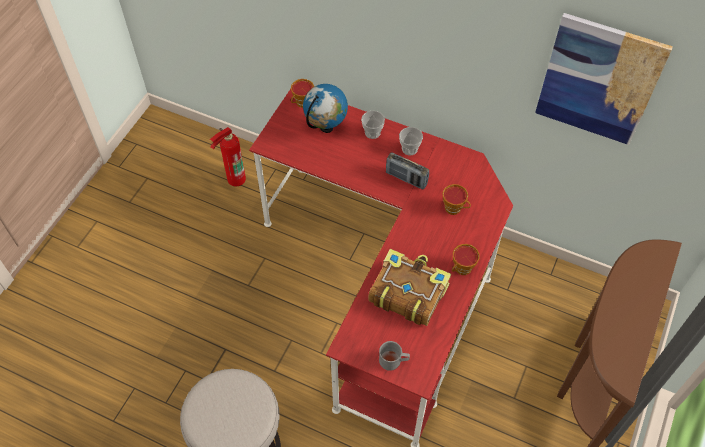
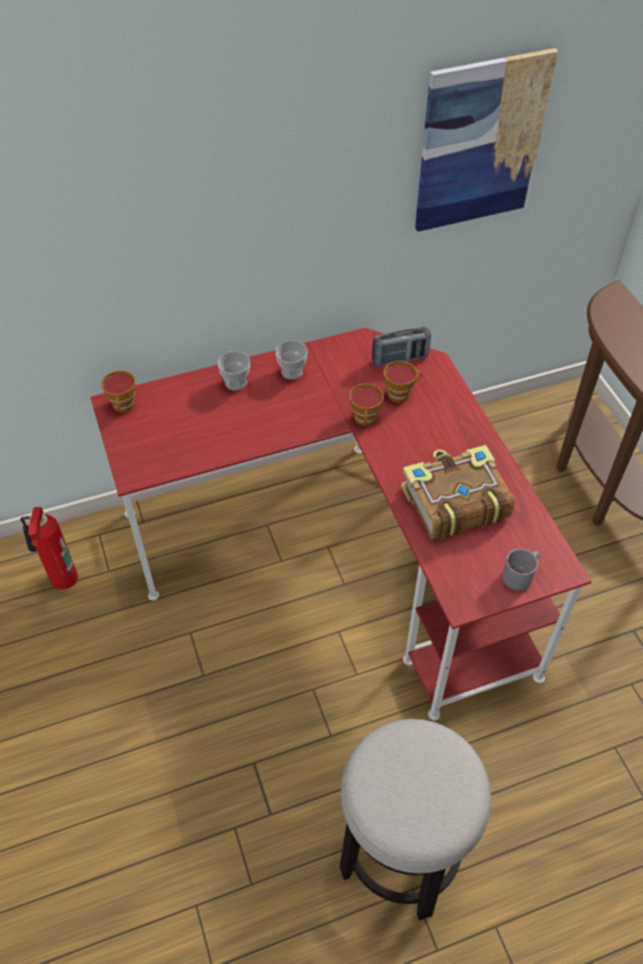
camera: 45 degrees left, 5 degrees down
globe [303,84,348,133] -> none
radio [386,152,429,189] -> radio moved to [372,327,431,367]
cup [452,244,480,275] -> cup moved to [349,383,384,426]

